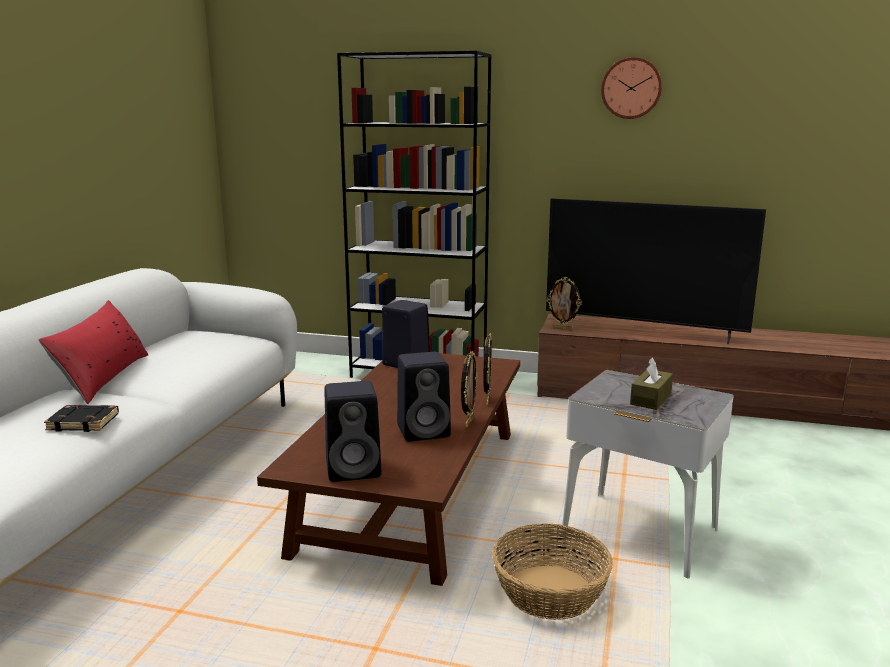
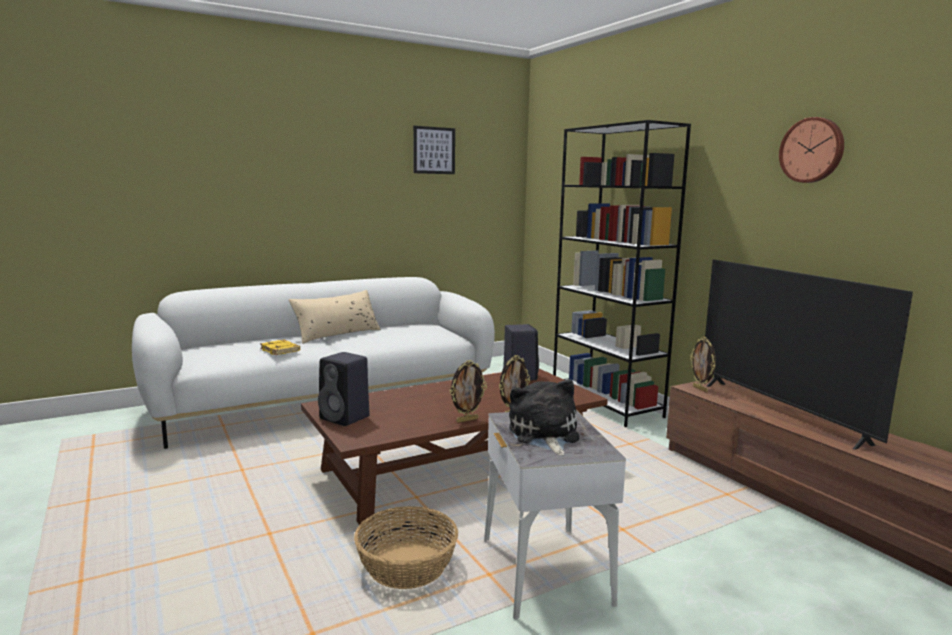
camera: 45 degrees right, 5 degrees down
red pillow [38,300,148,404] -> beige pillow [289,290,381,344]
black book [44,405,119,432] -> yellow book [260,340,300,355]
black speaker [397,352,451,441] -> none
brown tissue box [630,357,673,410] -> plush toy [509,379,579,456]
none -> picture [413,126,455,174]

